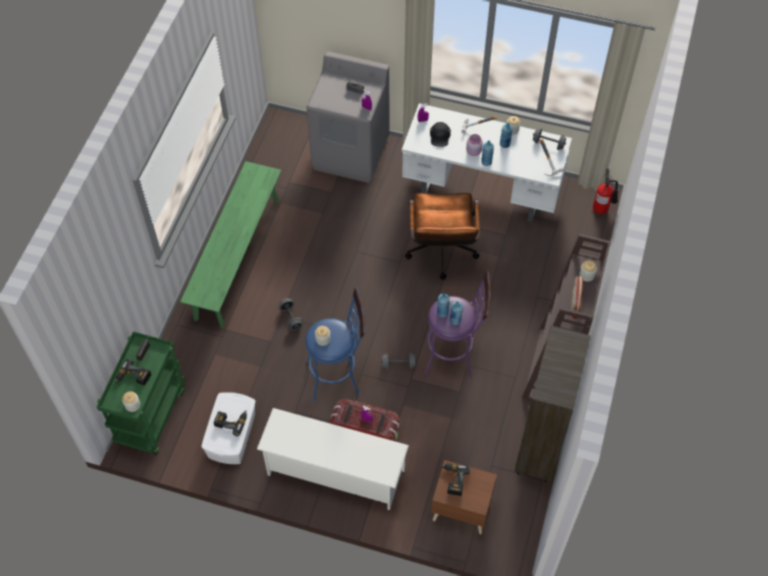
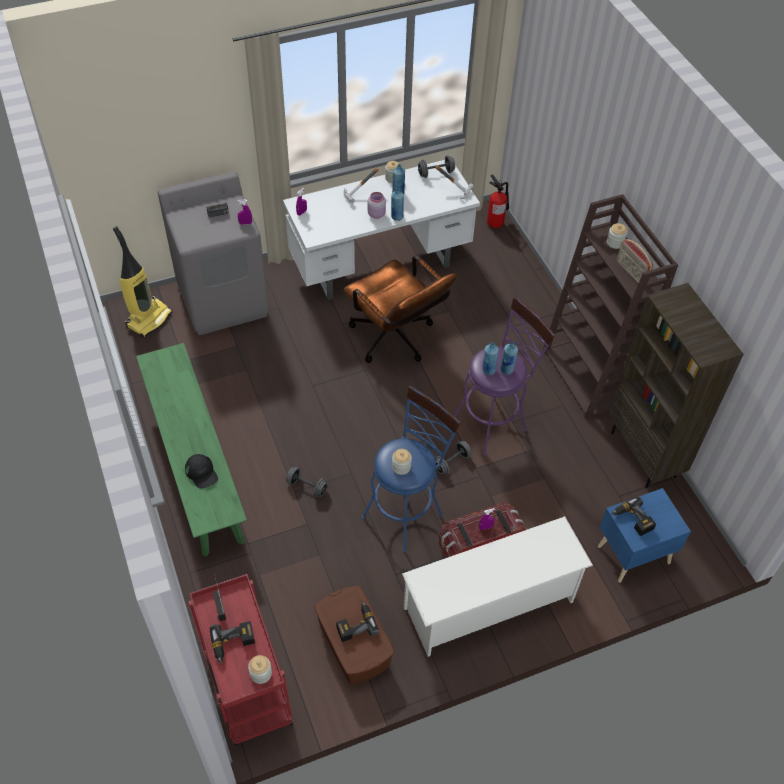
camera: 40 degrees left, 5 degrees down
green cart [97,331,185,456] -> red cart [189,574,293,747]
white storage box [201,392,256,464] -> brown storage box [314,586,394,685]
black cap [430,122,451,147] -> black cap moved to [185,454,218,489]
brown nightstand [431,460,497,534] -> blue nightstand [598,488,691,583]
none -> vacuum cleaner [113,226,172,338]

